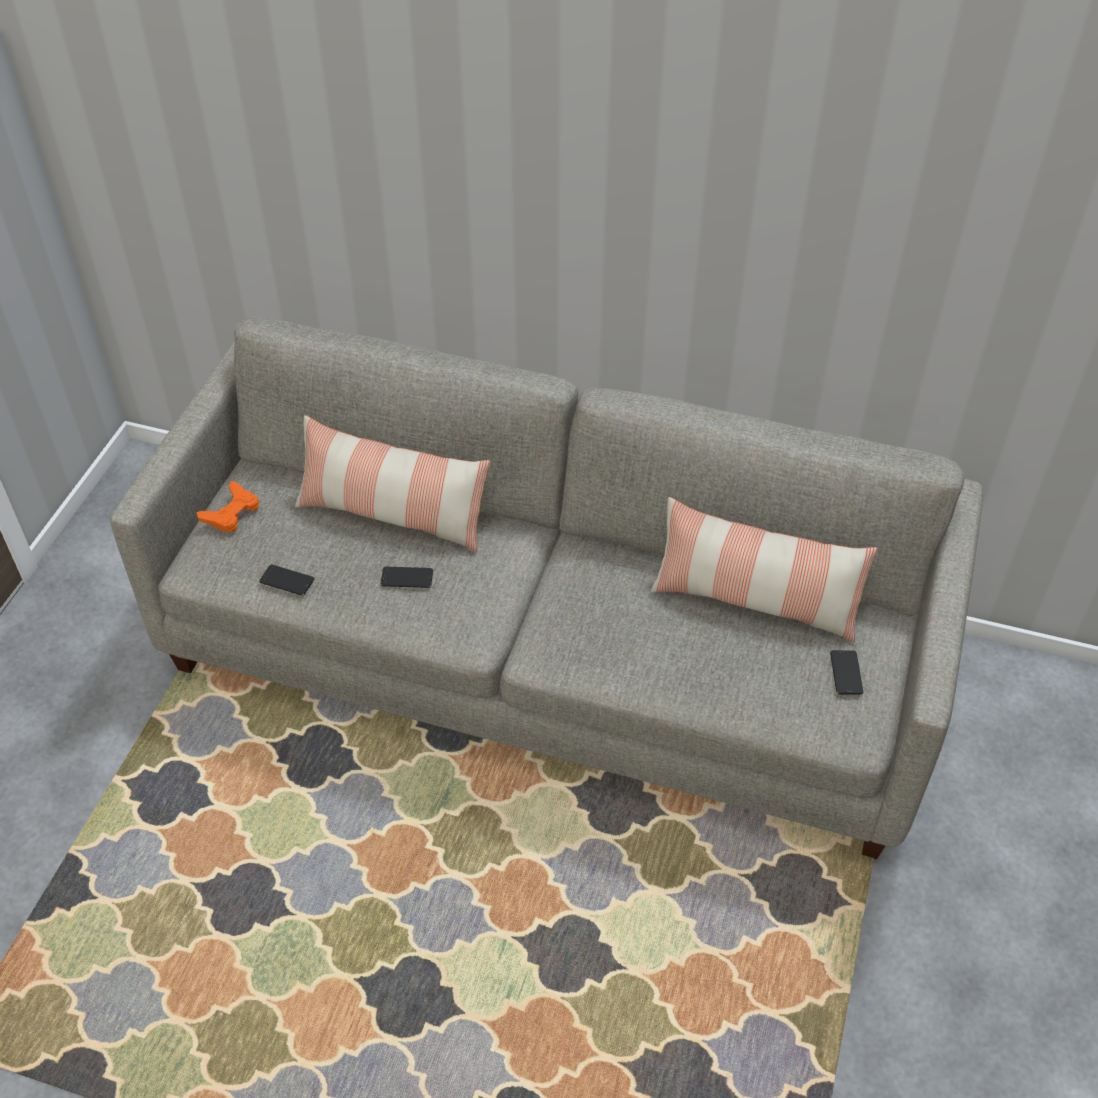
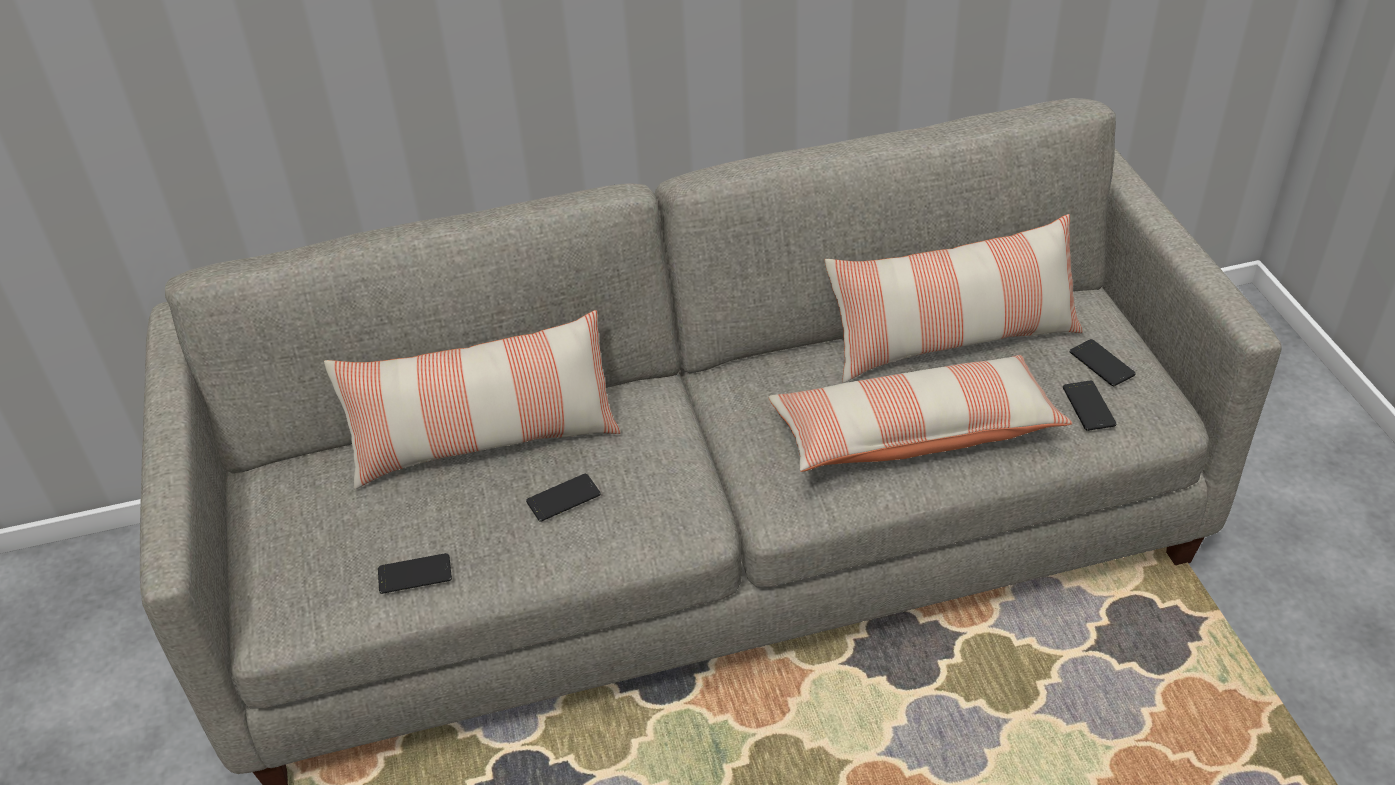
camera: 30 degrees left, 5 degrees down
orange game controller [196,481,259,532] -> none
none -> pillow [768,355,1073,472]
none -> phone [1063,381,1116,431]

